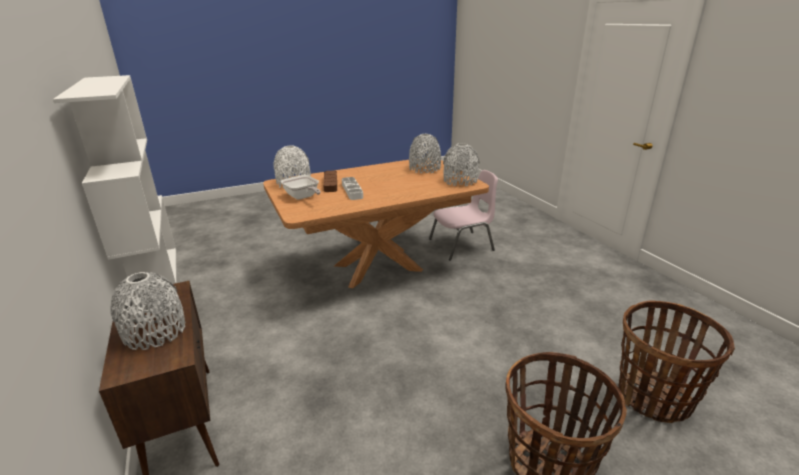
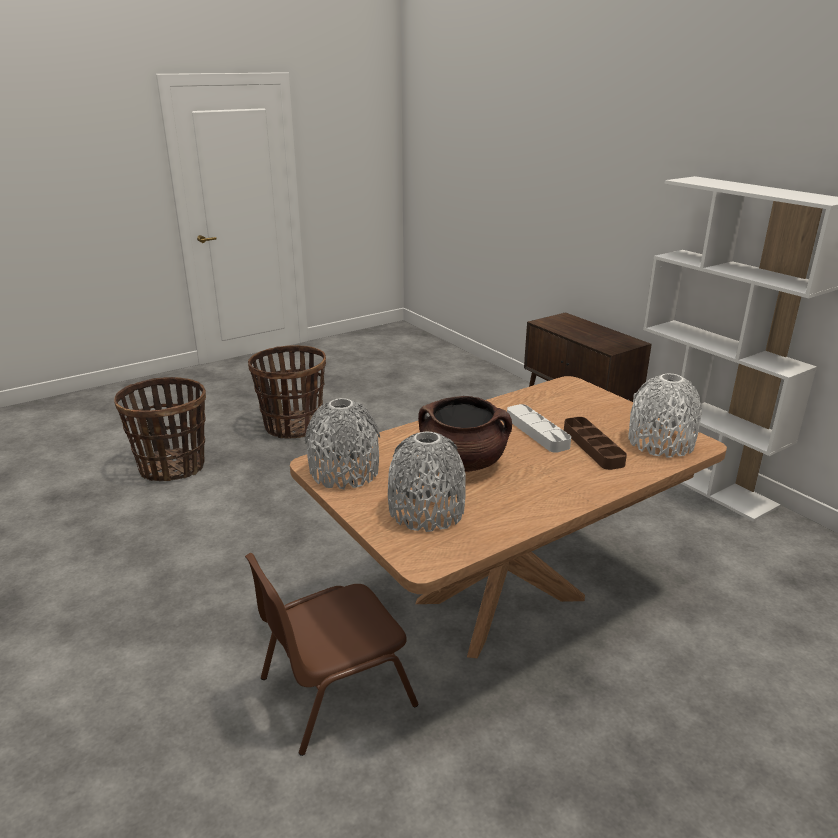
camera: 170 degrees right, 0 degrees up
grey vase [110,272,185,350] -> none
frying pan [281,175,321,200] -> none
pink chair [429,170,498,260] -> brown chair [245,553,418,756]
none -> brown cooking pot [418,396,512,472]

